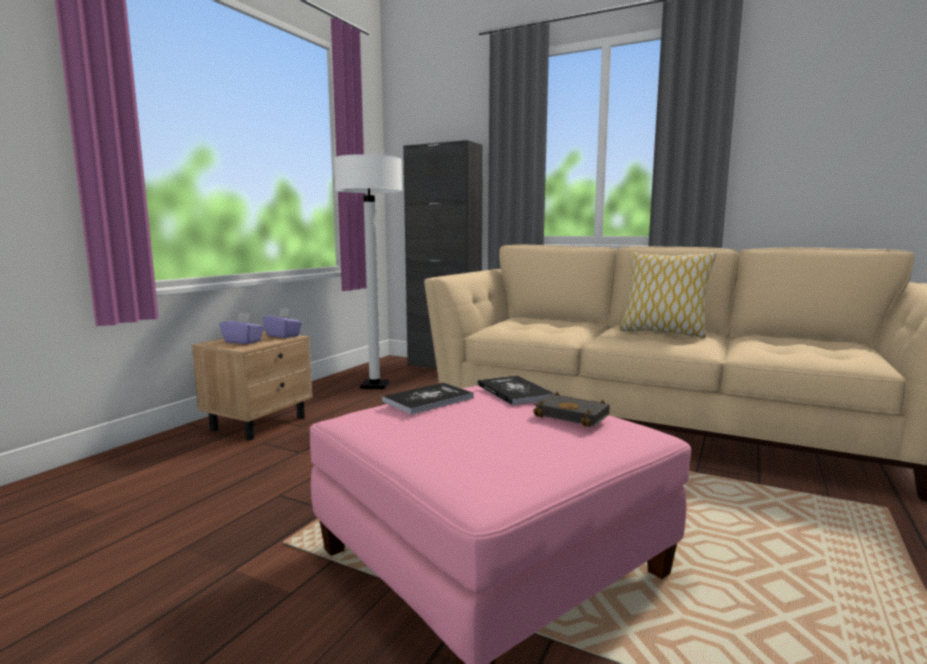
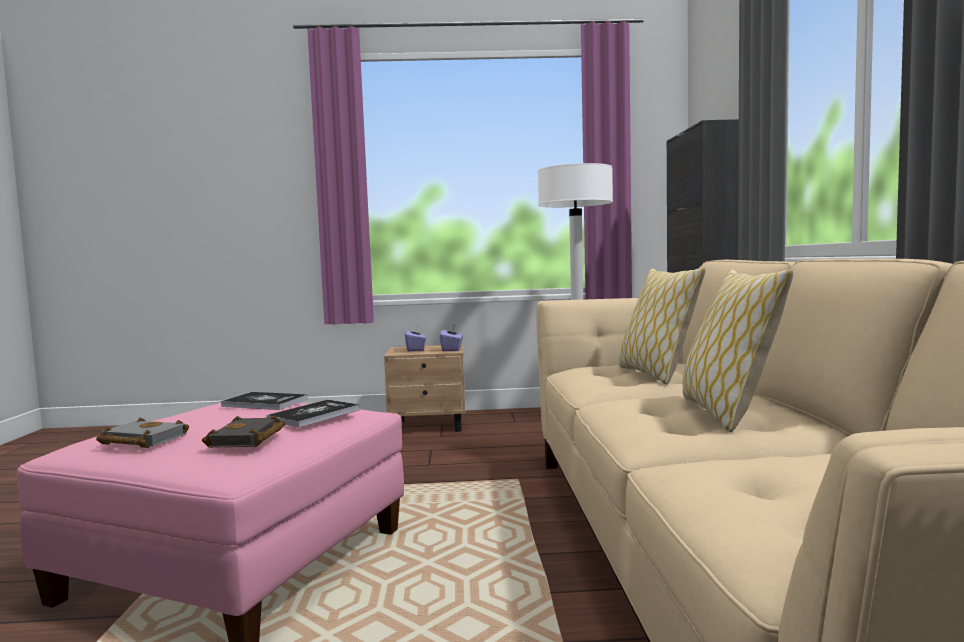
camera: 60 degrees right, 5 degrees down
none -> grey book [96,417,189,448]
none -> pillow [619,267,706,384]

